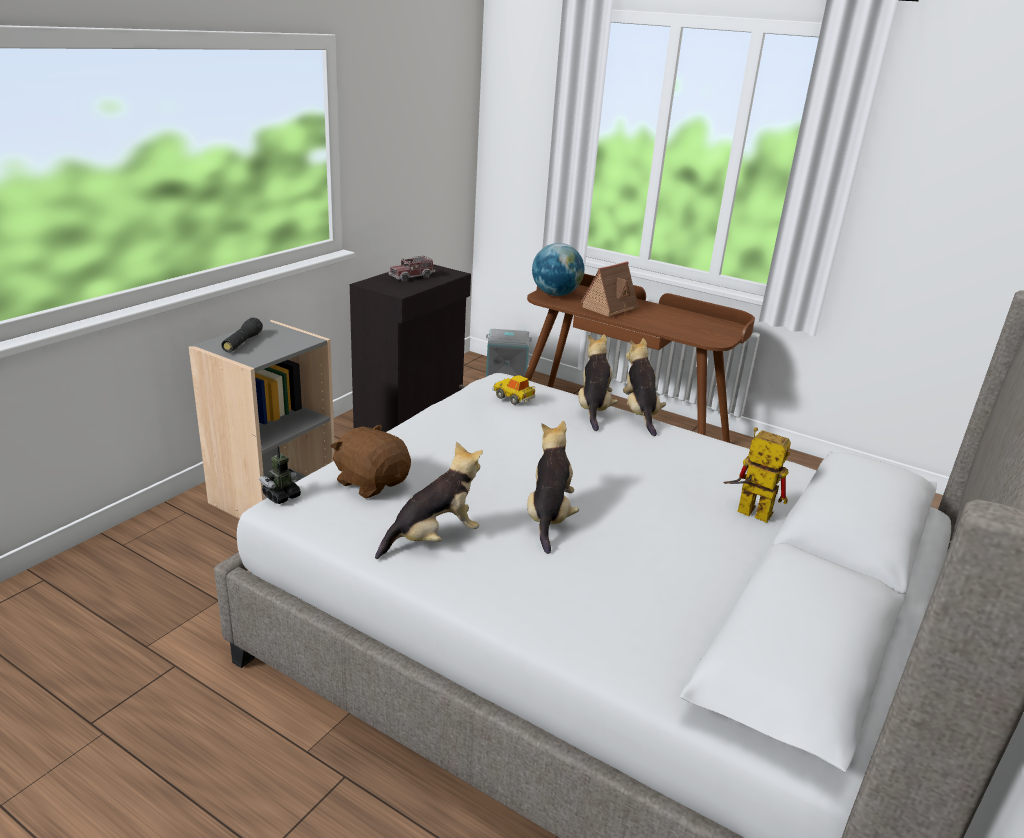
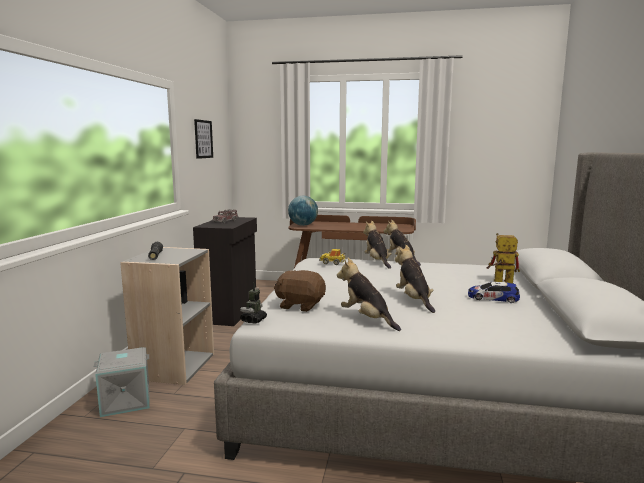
camera: 20 degrees left, 15 degrees down
plush toy [375,442,483,559] -> plush toy turned 75 degrees counterclockwise [337,258,401,331]
grey storage box [486,329,532,377] -> grey storage box moved to [94,347,150,417]
toy house [580,261,639,317] -> none
none -> picture [194,119,213,159]
none -> toy car [468,282,520,303]

